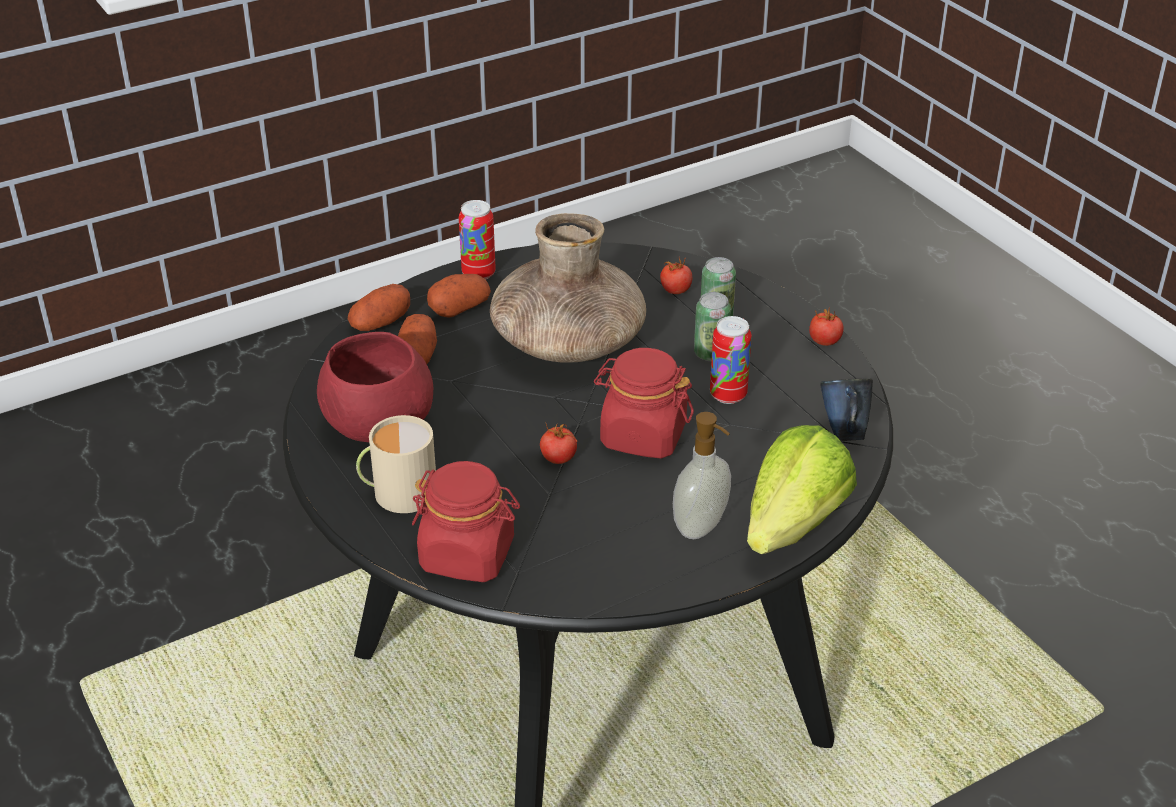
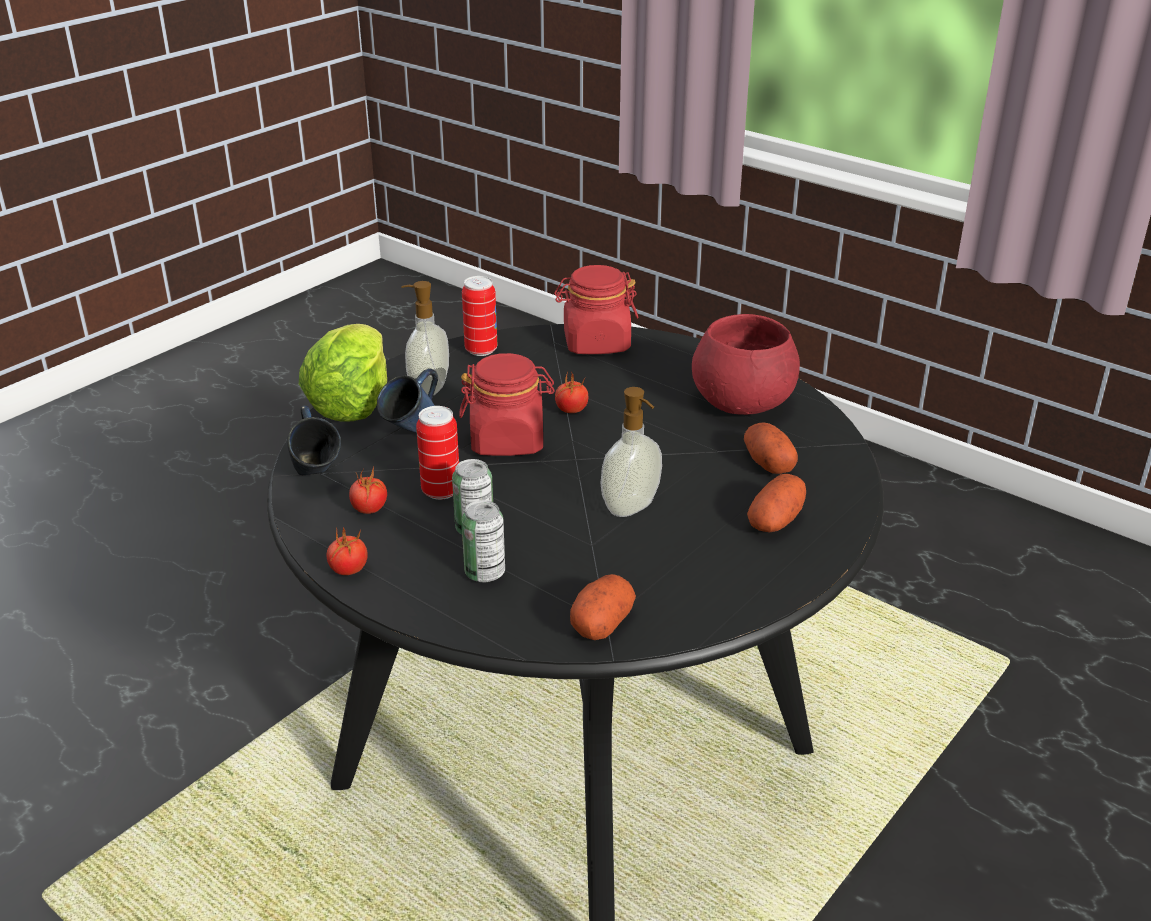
camera: 160 degrees right, 5 degrees down
potato [348,284,410,331] -> potato moved to [570,574,636,640]
beige mug [356,415,436,513] -> none
can [459,200,496,280] -> can moved to [462,276,497,356]
brown vase [490,213,646,363] -> soap dispenser [601,387,662,517]
tomato [660,257,692,294] -> tomato moved to [349,465,387,514]
none -> blue mug [377,368,438,433]

